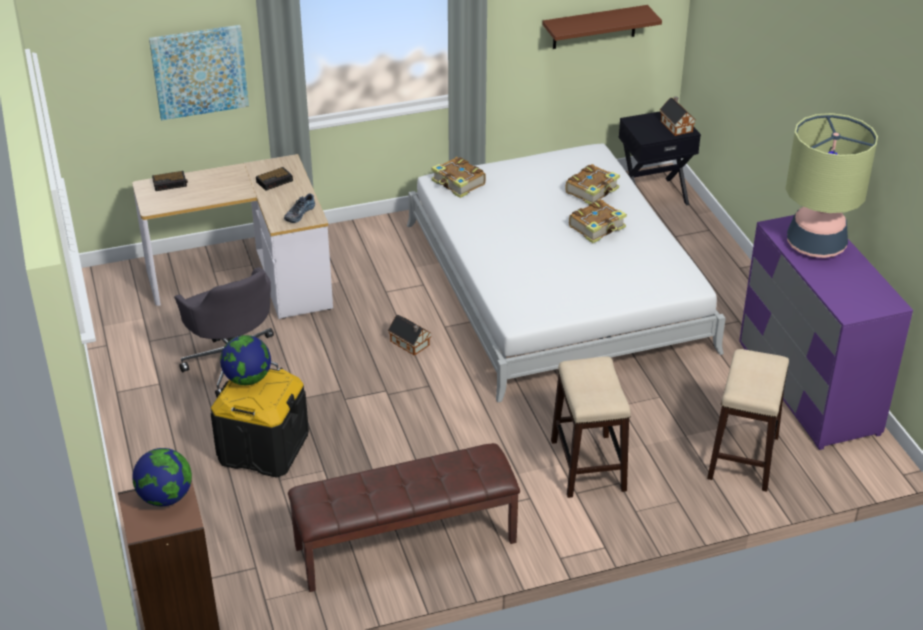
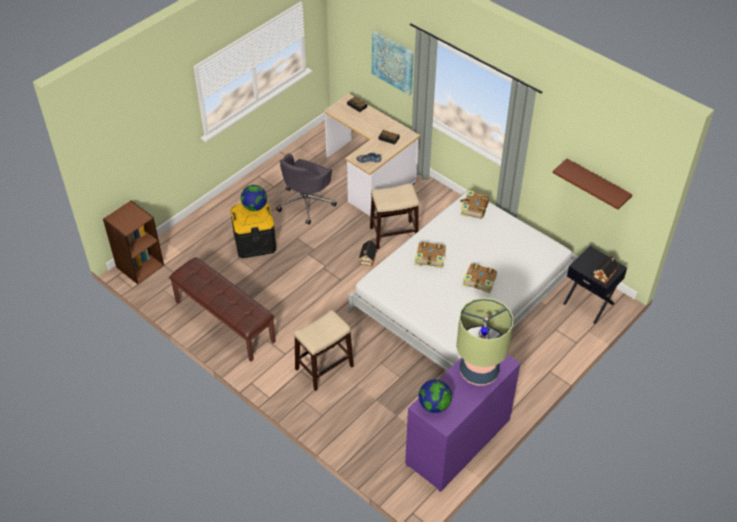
camera: 60 degrees right, 10 degrees up
globe [132,448,192,506] -> globe moved to [419,379,452,413]
book [565,164,620,204] -> book moved to [415,242,445,268]
stool [707,349,789,492] -> stool moved to [370,183,419,249]

